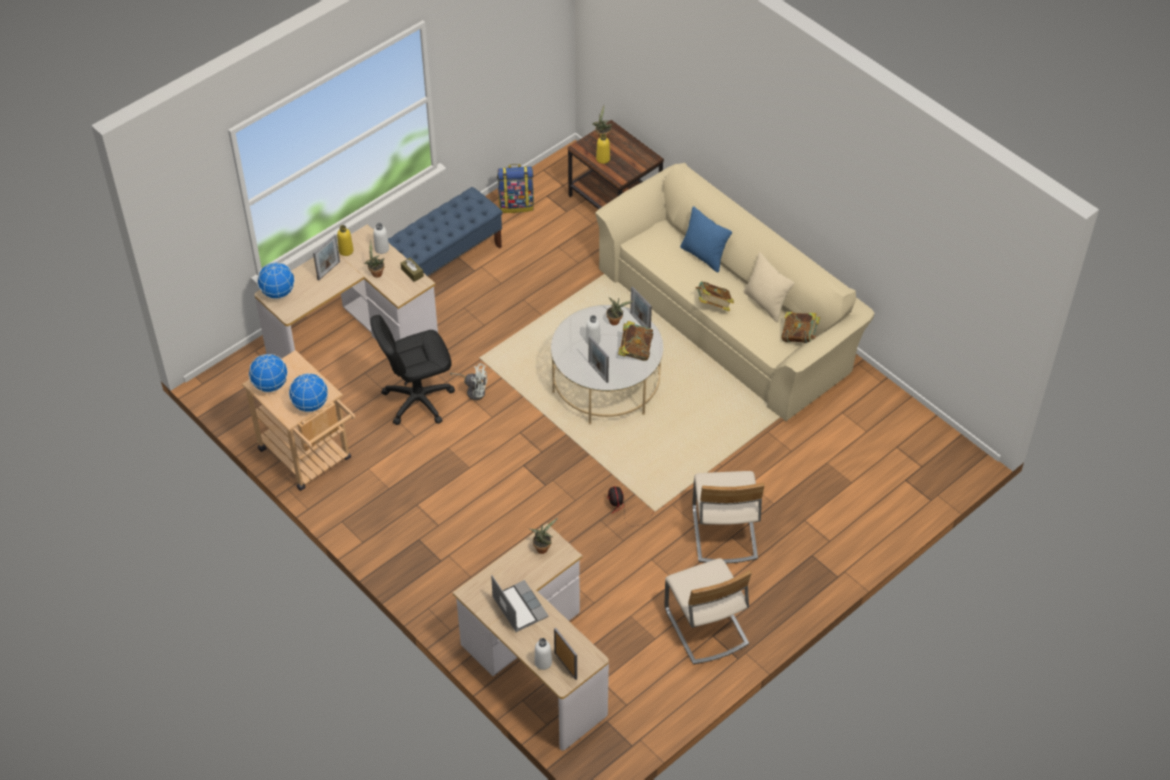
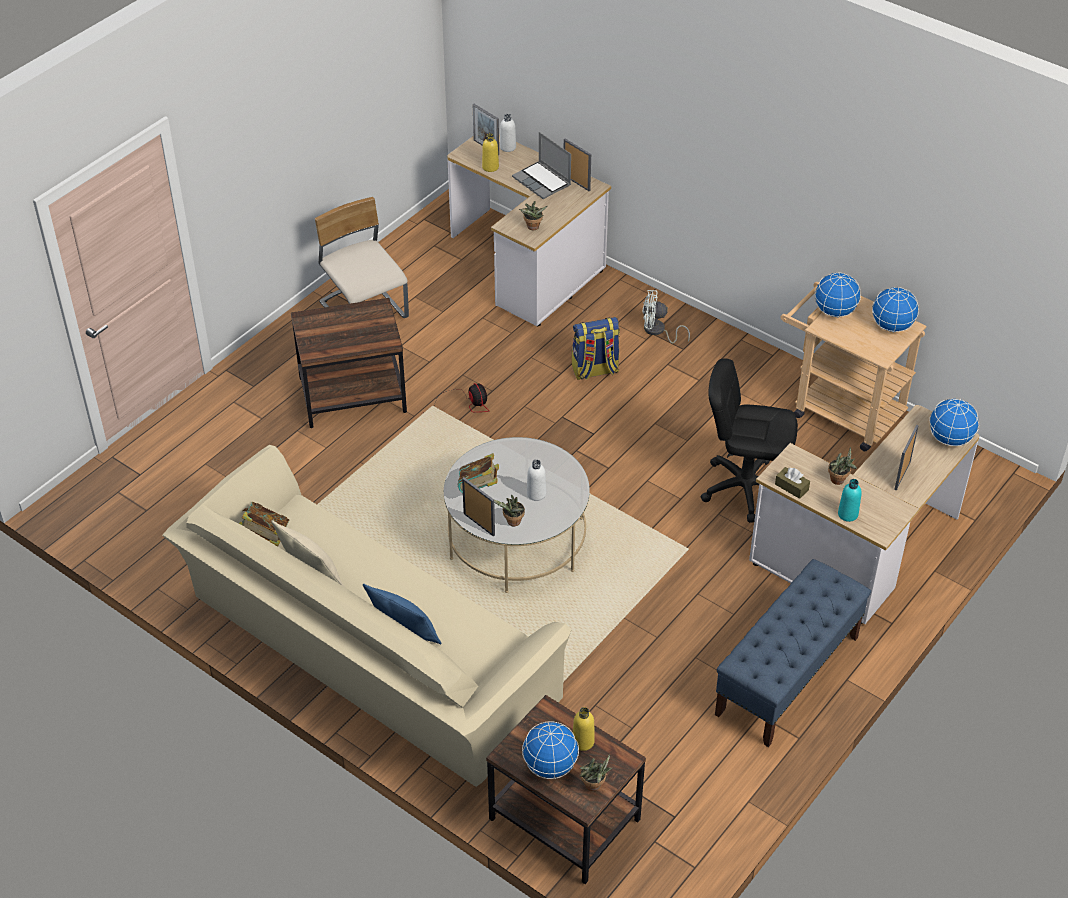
camera: 170 degrees right, 5 degrees down
yellow bottle [337,225,354,256] -> yellow bottle moved to [482,133,499,172]
black office chair [370,315,455,425] -> black office chair turned 135 degrees counterclockwise [701,358,798,523]
white bottle [373,223,389,254] -> turquoise bottle [838,479,862,522]
white fan [450,363,487,400] -> white fan moved to [643,290,690,343]
backpack [497,164,534,213] -> backpack moved to [572,317,620,380]
picture frame [588,336,609,383] -> picture frame moved to [564,139,591,191]
beige chair [692,471,765,563] -> brown side table [291,298,407,428]
book [695,281,734,311] -> none
none -> globe [522,721,579,779]

